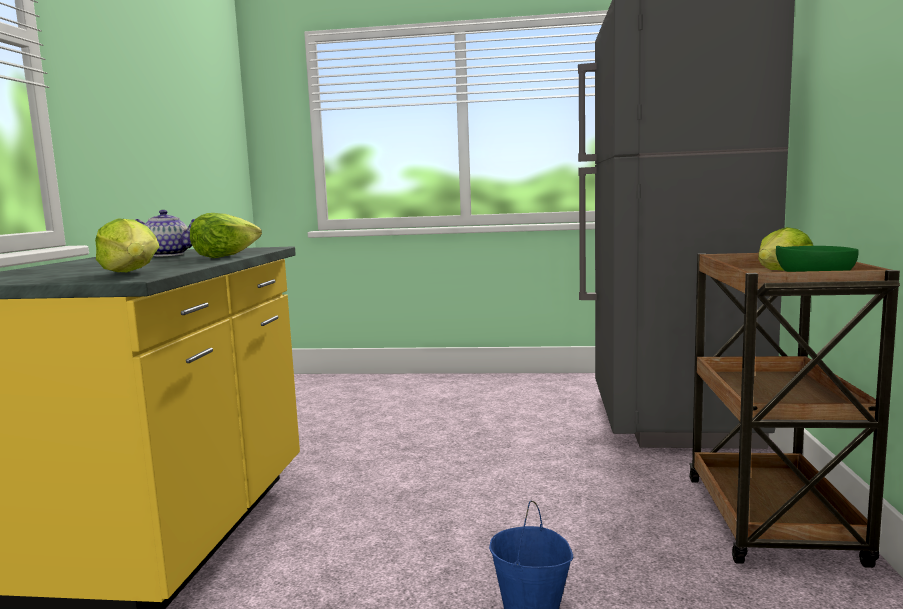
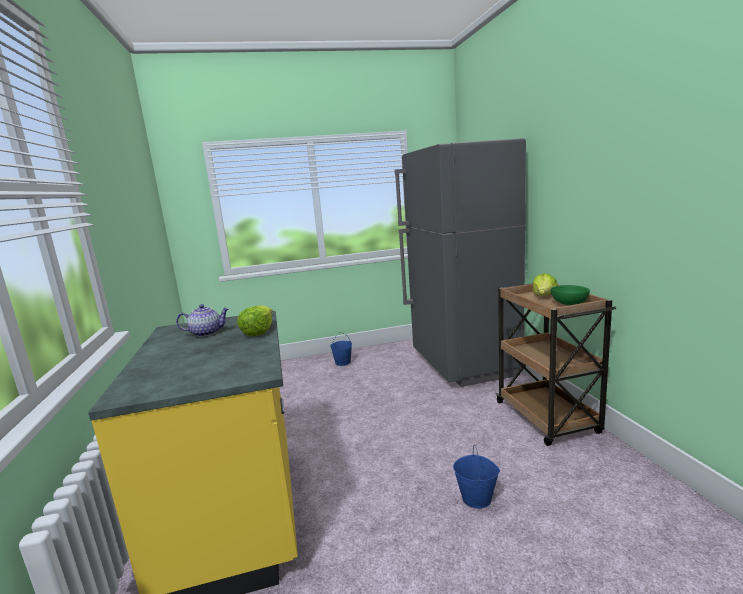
camera: 20 degrees left, 5 degrees up
lettuce [95,218,160,272] -> none
none -> blue bucket [330,332,352,366]

